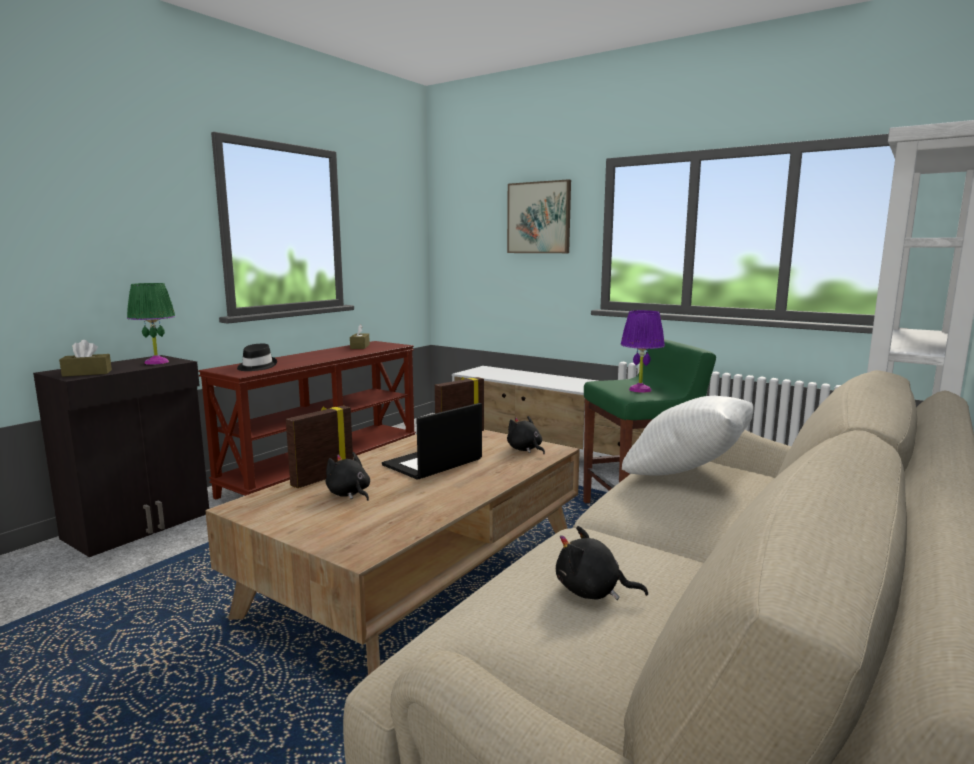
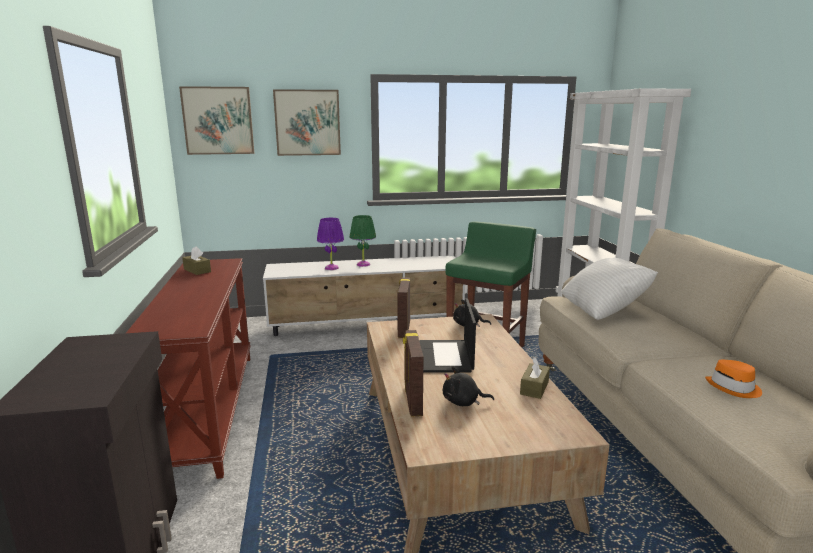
camera: 45 degrees left, 5 degrees up
brown tissue box [59,340,112,377] -> brown tissue box moved to [520,357,550,399]
green table lamp [127,283,176,365] -> green table lamp moved to [349,215,376,267]
black hat [237,344,277,371] -> none
black plush toy [556,526,648,600] -> orange hat [705,360,762,398]
purple table lamp [621,310,665,393] -> purple table lamp moved to [317,218,344,270]
none -> picture [179,86,254,155]

